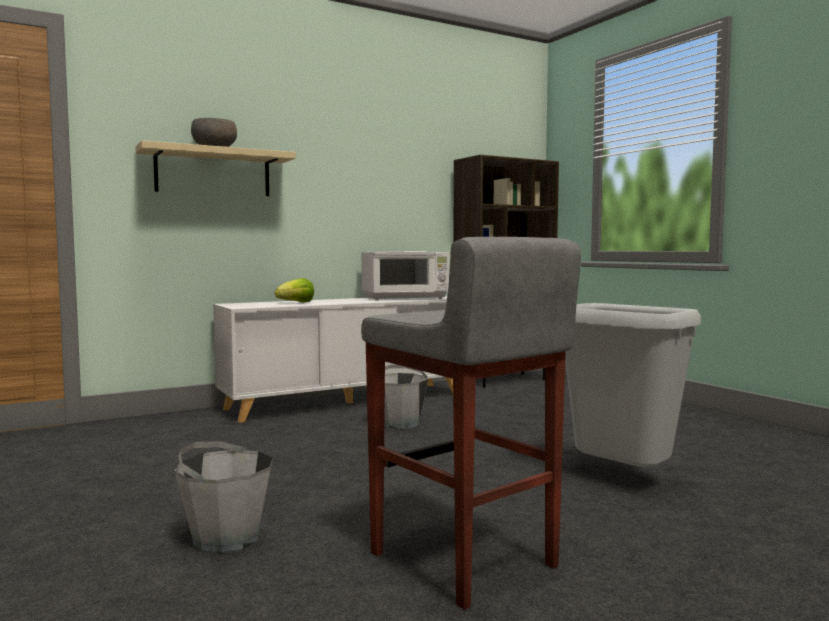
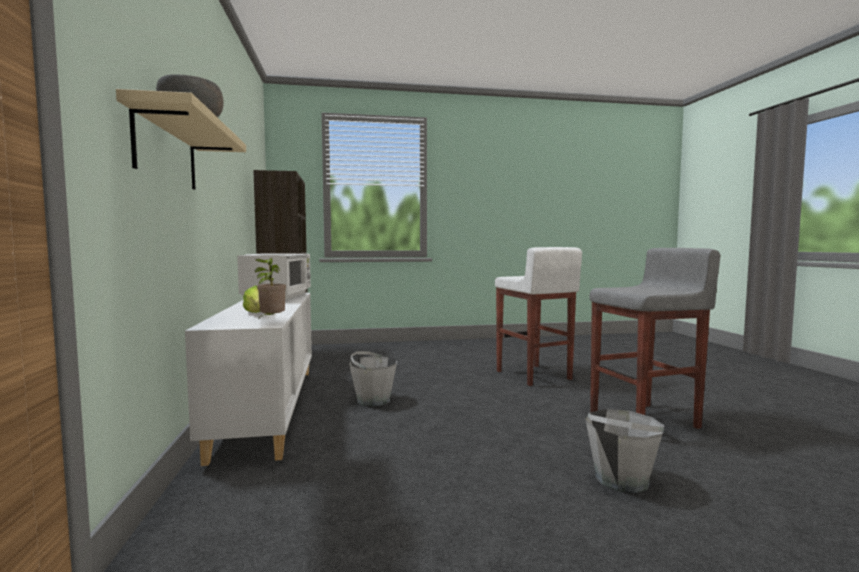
camera: 70 degrees left, 0 degrees up
grey trash can [565,303,701,467] -> white stool [495,247,582,386]
none -> potted plant [255,258,286,320]

